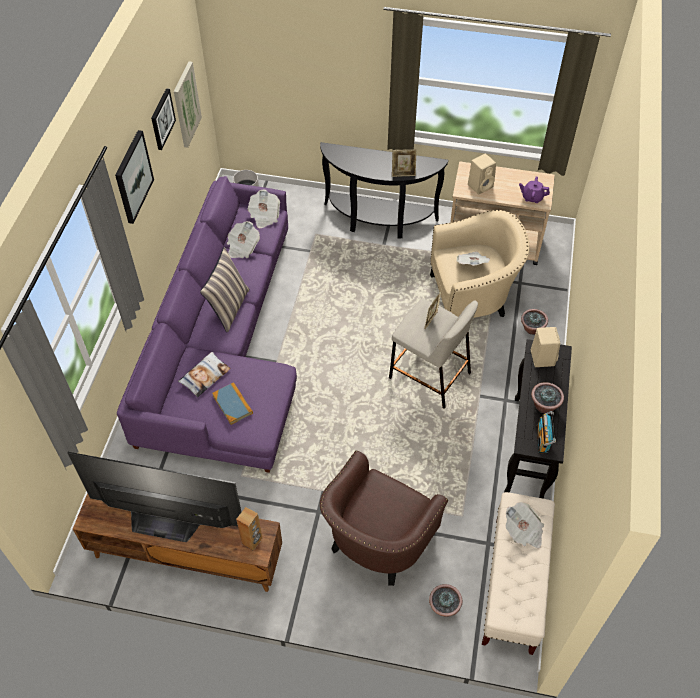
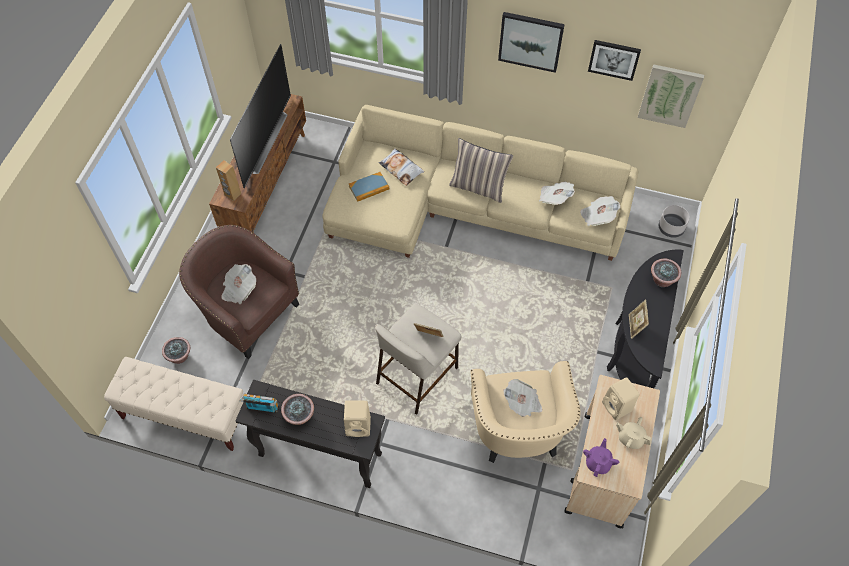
camera: 95 degrees right, 5 degrees up
purple sofa [117,176,297,473] -> beige sofa [322,105,638,261]
newspaper [506,502,544,549] -> newspaper moved to [221,264,256,304]
potted plant [521,309,548,335] -> potted plant moved to [651,259,681,287]
none -> beige teapot [616,417,652,449]

